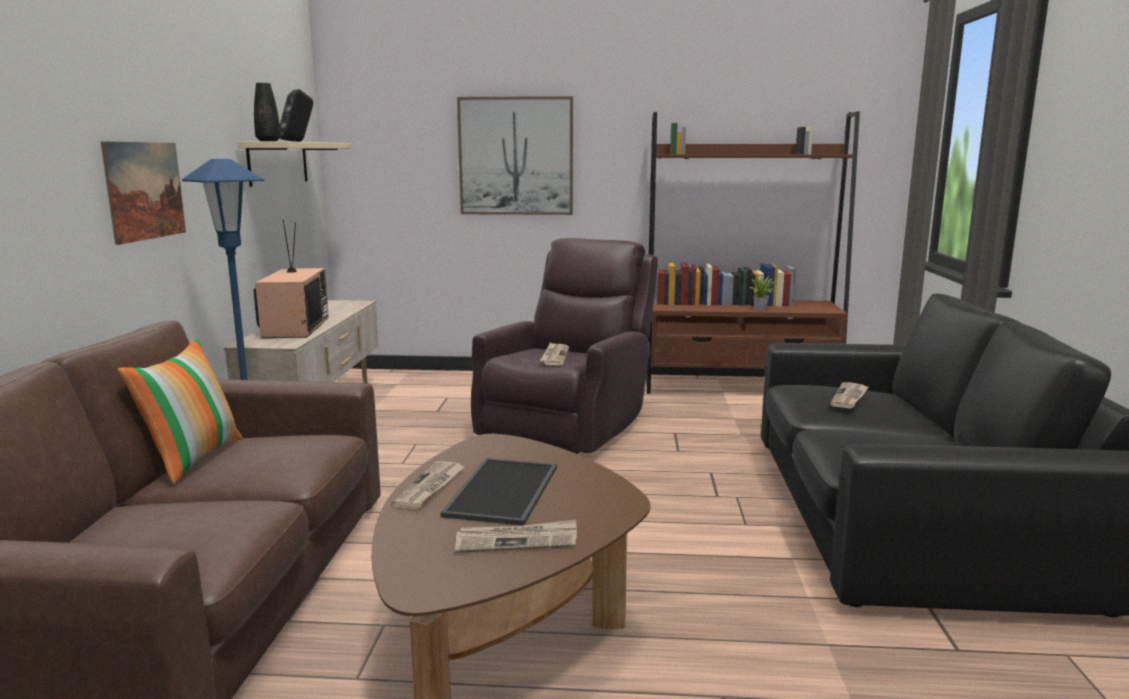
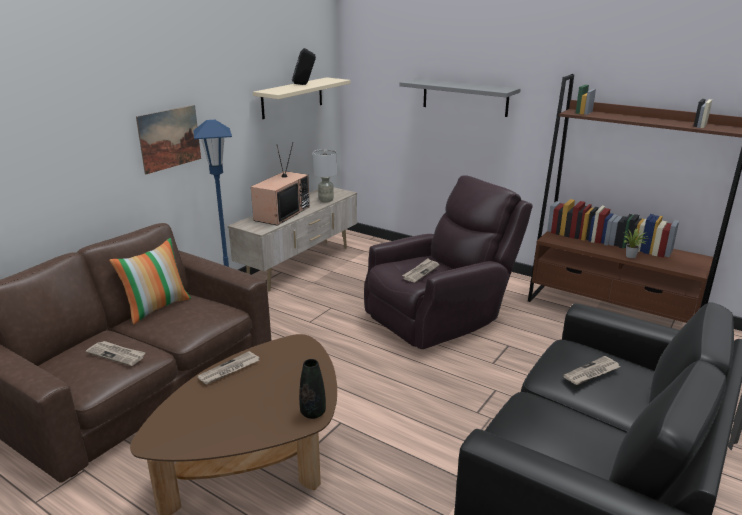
camera: 30 degrees right, 10 degrees up
black vase [254,83,280,141] -> black vase moved to [299,359,326,419]
tray [441,458,557,526] -> none
newspaper [455,520,577,553] -> newspaper moved to [86,341,146,366]
picture [457,96,573,215] -> grey shelf [400,78,521,117]
none -> grey table lamp [313,149,337,203]

